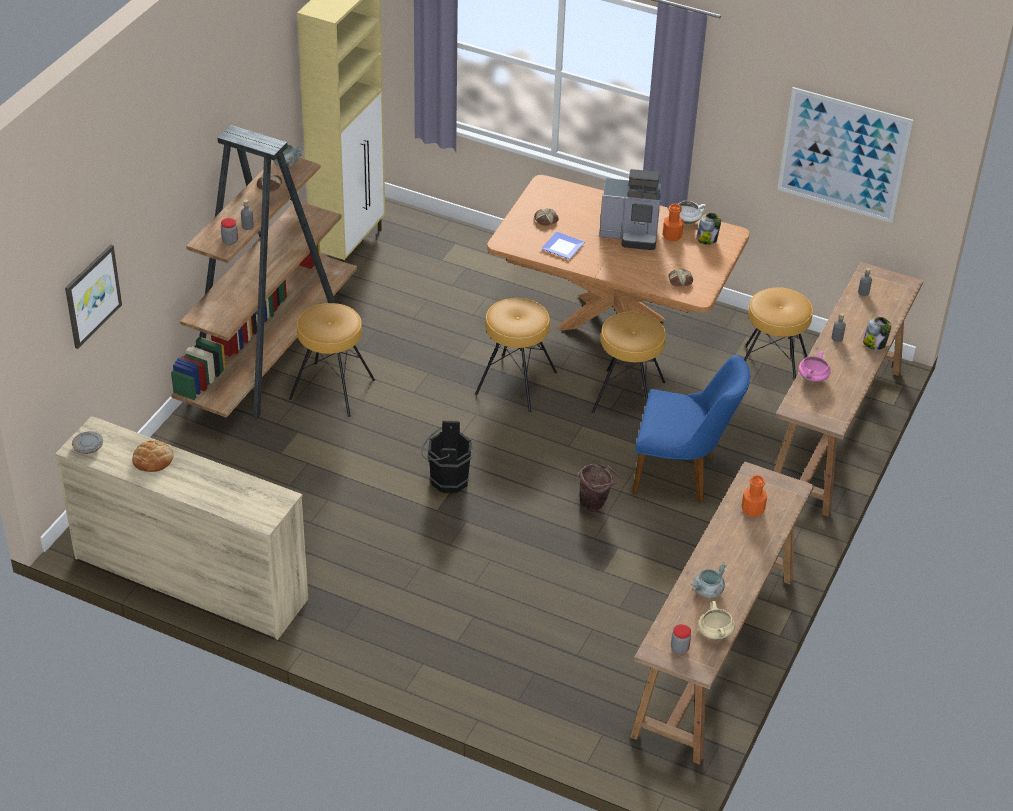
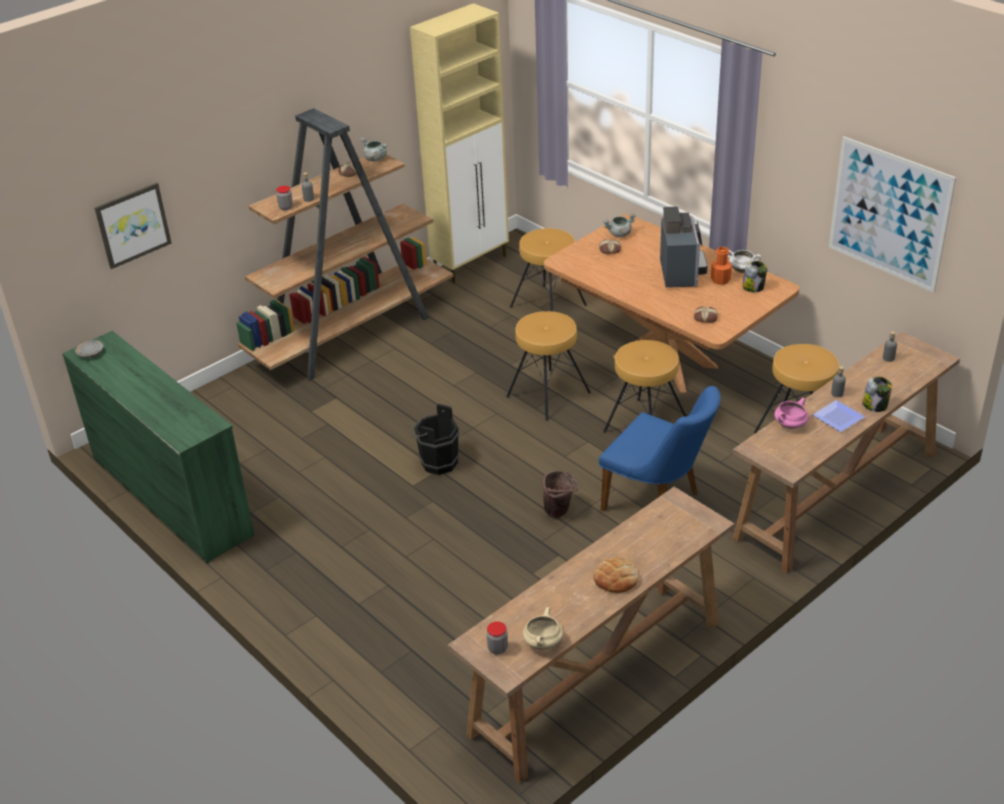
camera: 25 degrees right, 5 degrees down
beige dresser [55,416,308,640] -> green dresser [62,331,254,563]
bread [132,440,174,472] -> bread moved to [594,557,640,593]
brown stool [289,303,375,417] -> brown stool moved to [510,228,587,312]
plate [541,232,585,259] -> plate moved to [812,400,865,432]
coffee machine [599,169,661,250] -> coffee machine turned 120 degrees counterclockwise [660,207,707,288]
grey cooking pot [691,562,727,598] -> grey cooking pot moved to [603,214,636,237]
orange bottle [741,475,767,517] -> none

